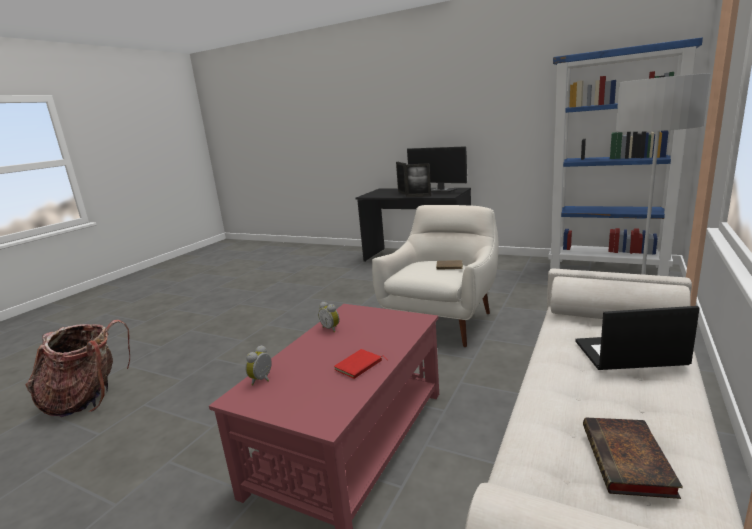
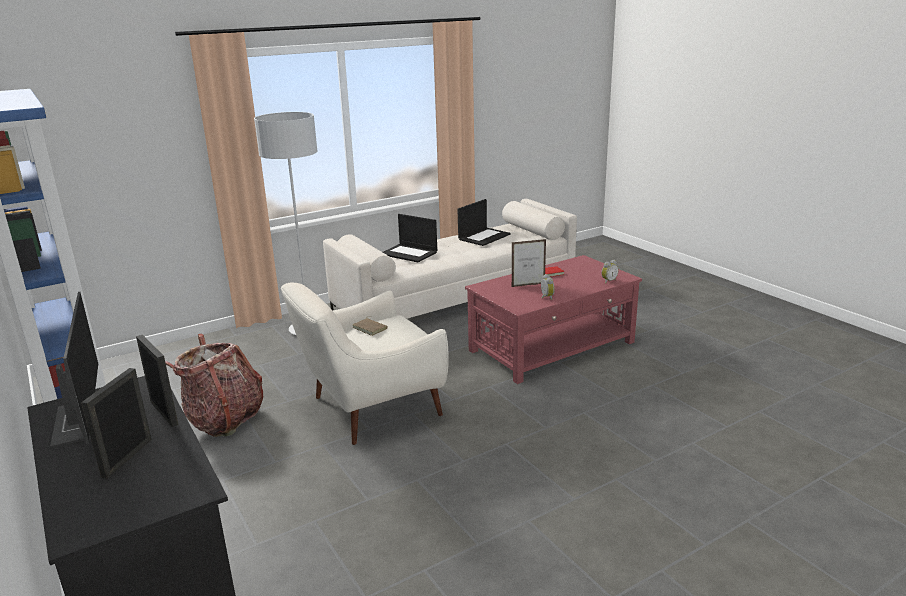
camera: 150 degrees left, 5 degrees up
backpack [25,320,130,417] -> backpack moved to [165,334,263,437]
book [583,417,683,499] -> laptop [458,199,511,246]
none -> picture frame [512,239,546,287]

